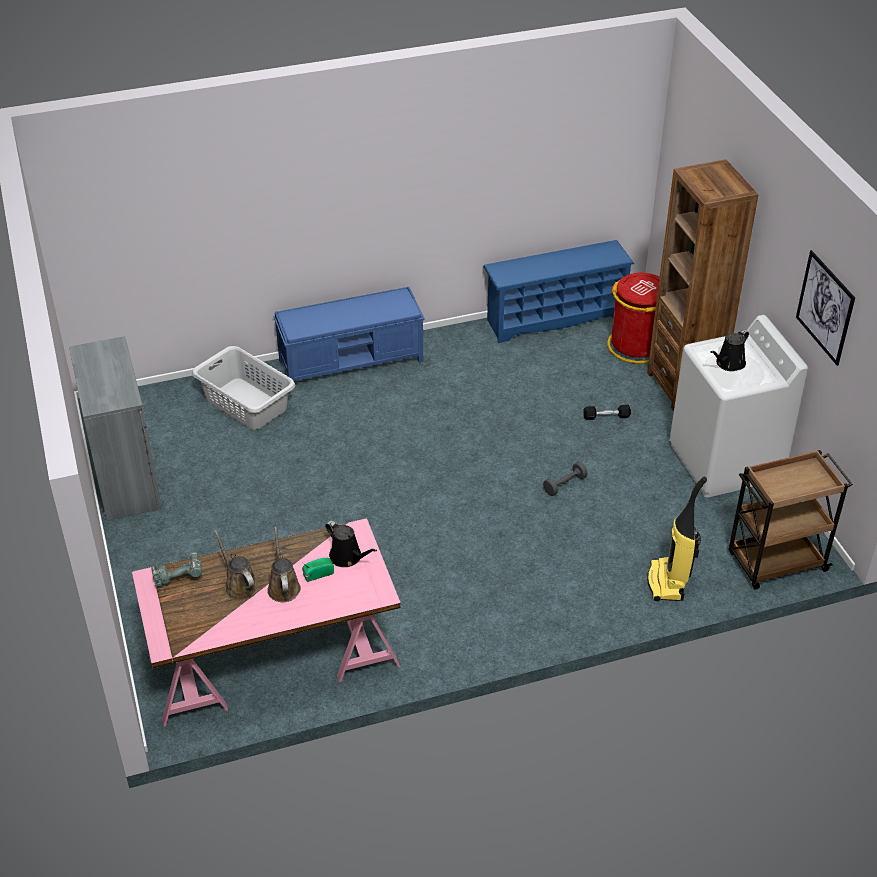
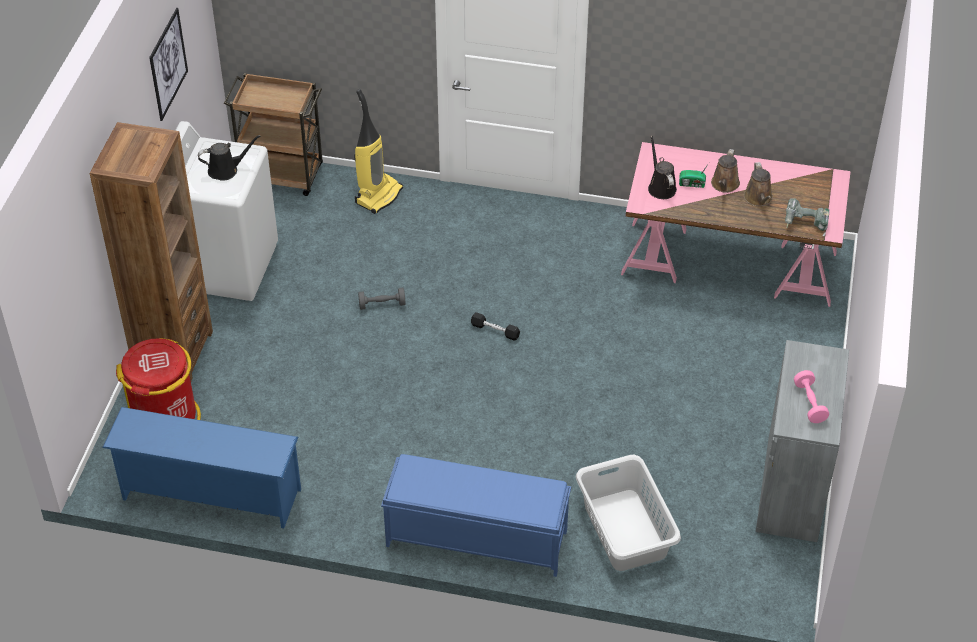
camera: 150 degrees left, 5 degrees up
black dumbbell [583,405,631,420] -> black dumbbell moved to [471,312,520,341]
none -> pink dumbbell [794,370,829,423]

